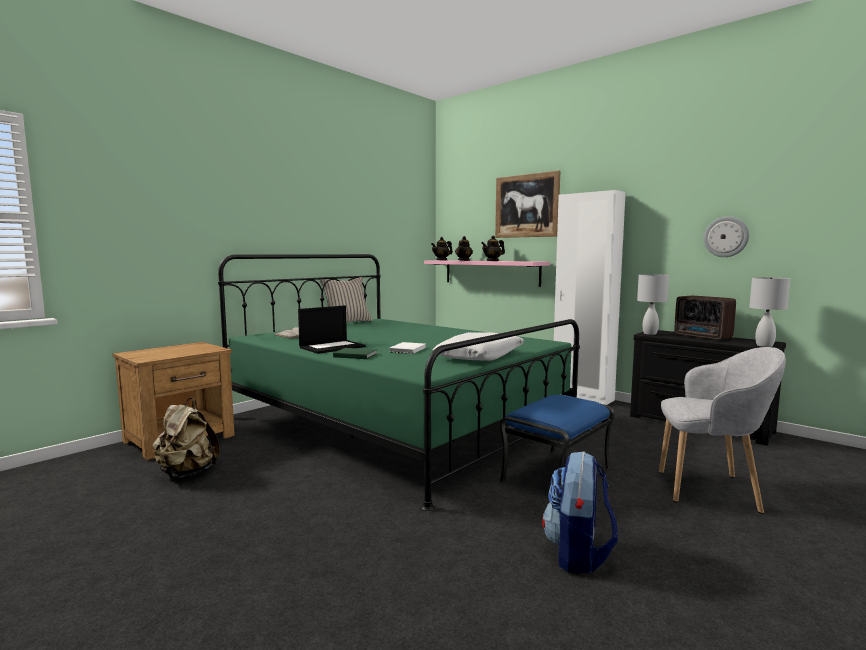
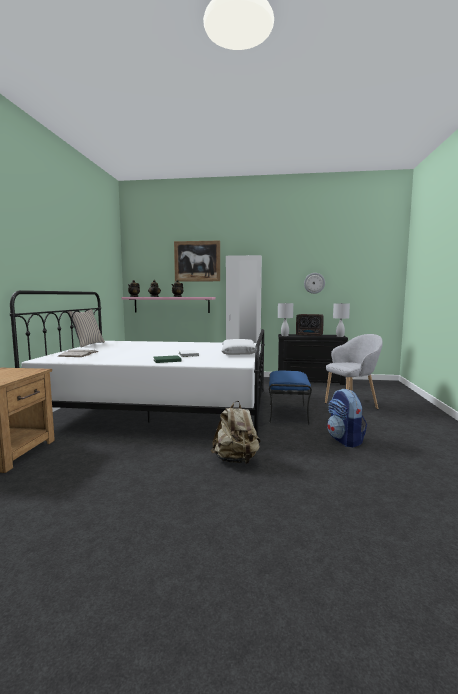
camera: 35 degrees left, 0 degrees up
beige backpack [152,398,220,479] -> beige backpack moved to [211,401,261,464]
green bed [218,254,580,511] -> white bed [10,290,265,444]
laptop [298,305,366,354] -> none

